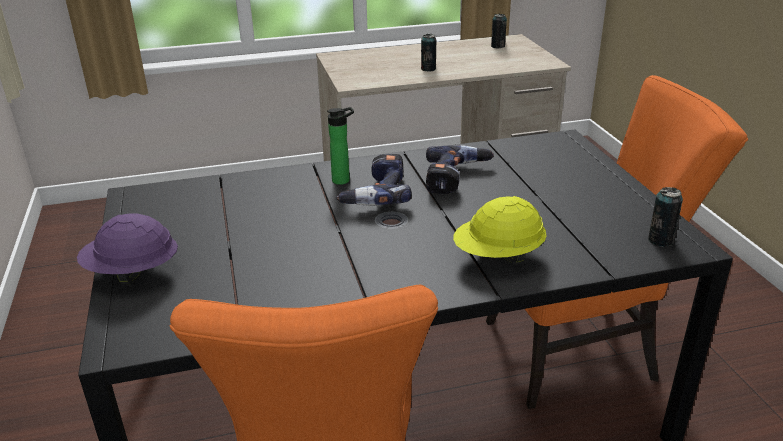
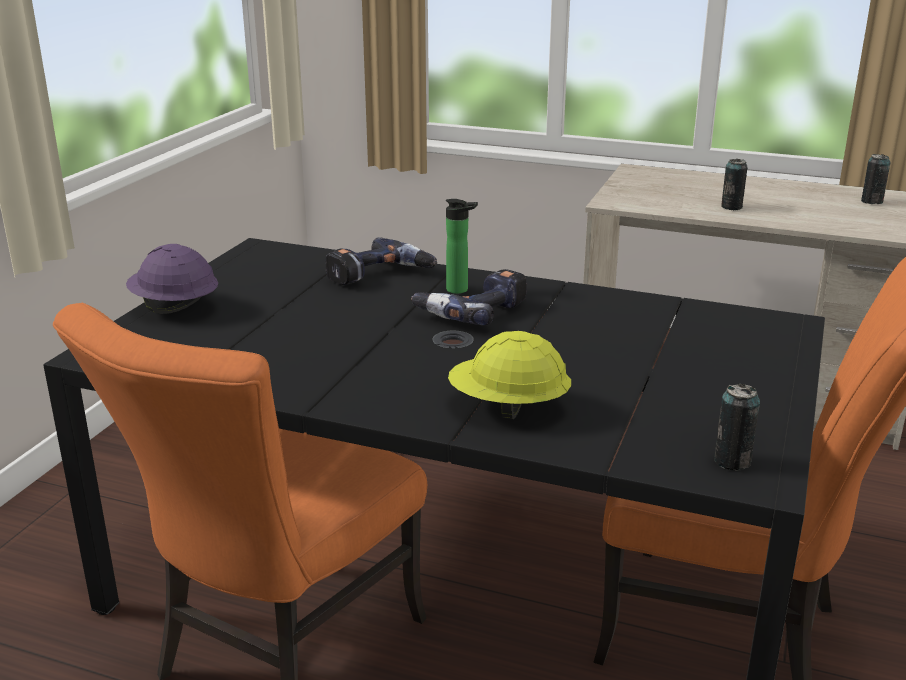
camera: 35 degrees right, 5 degrees down
power drill [426,145,494,194] -> power drill moved to [326,237,437,285]

